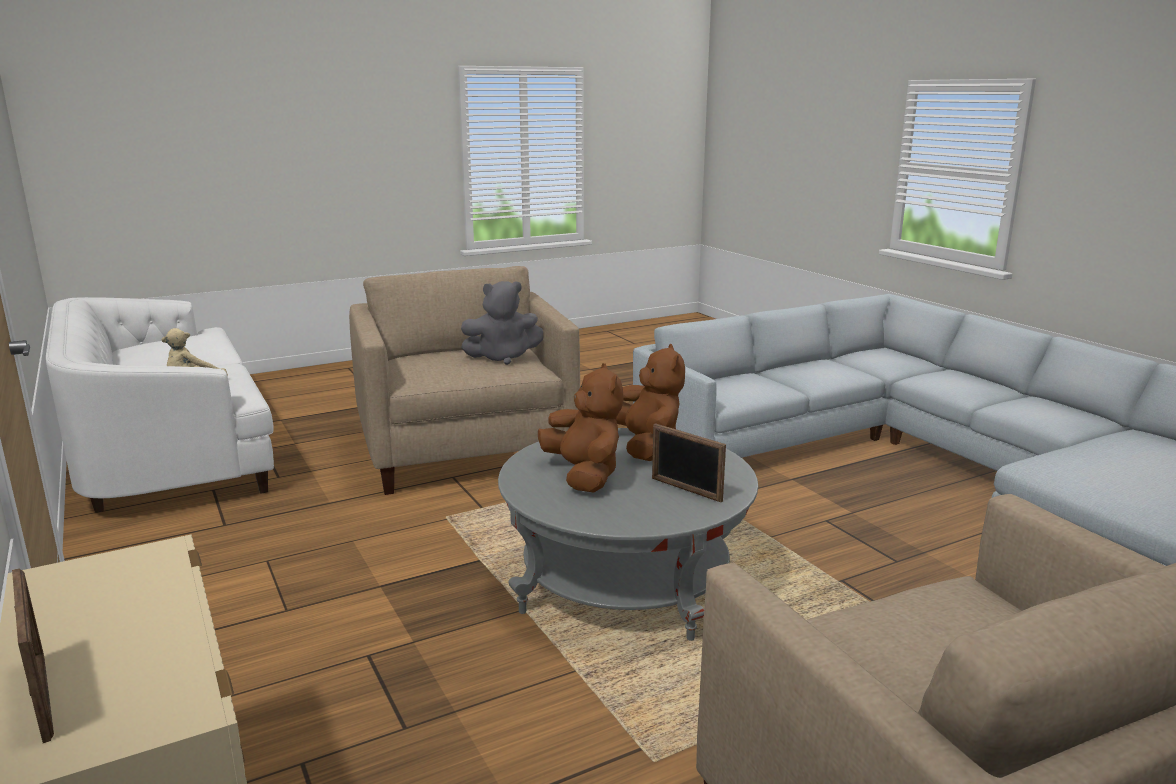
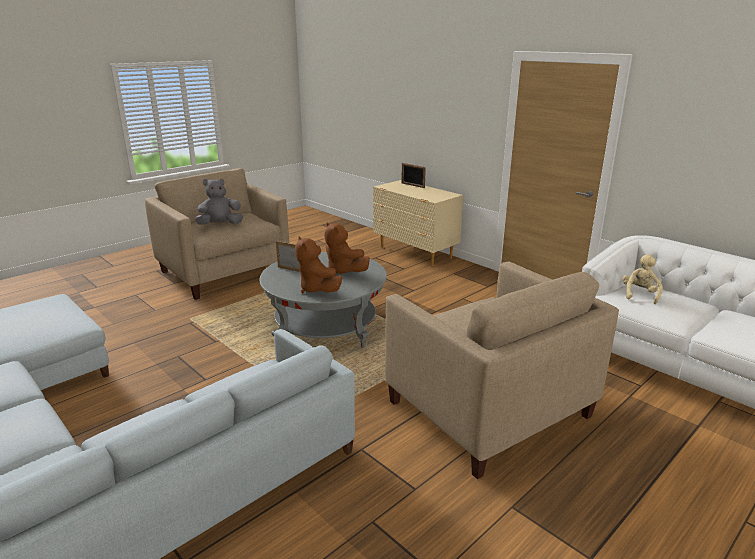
camera: 165 degrees right, 5 degrees up
grey plush toy [461,281,543,365] -> grey plush toy moved to [195,179,243,225]

